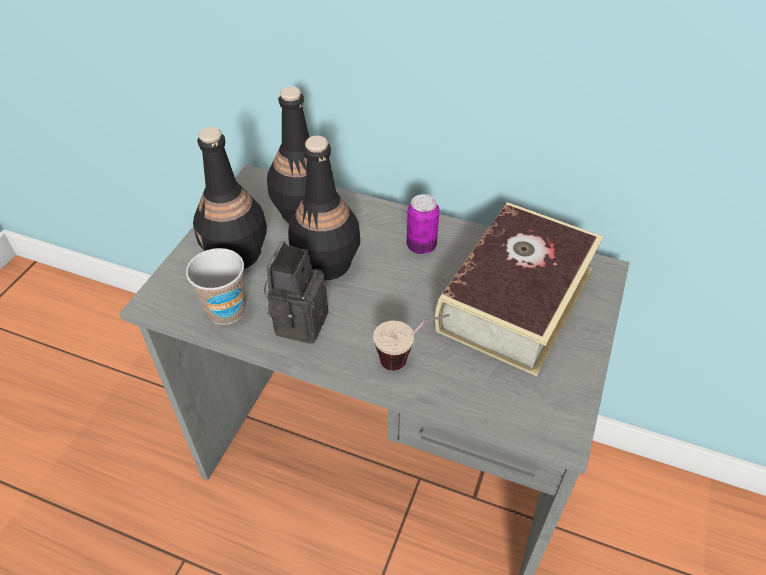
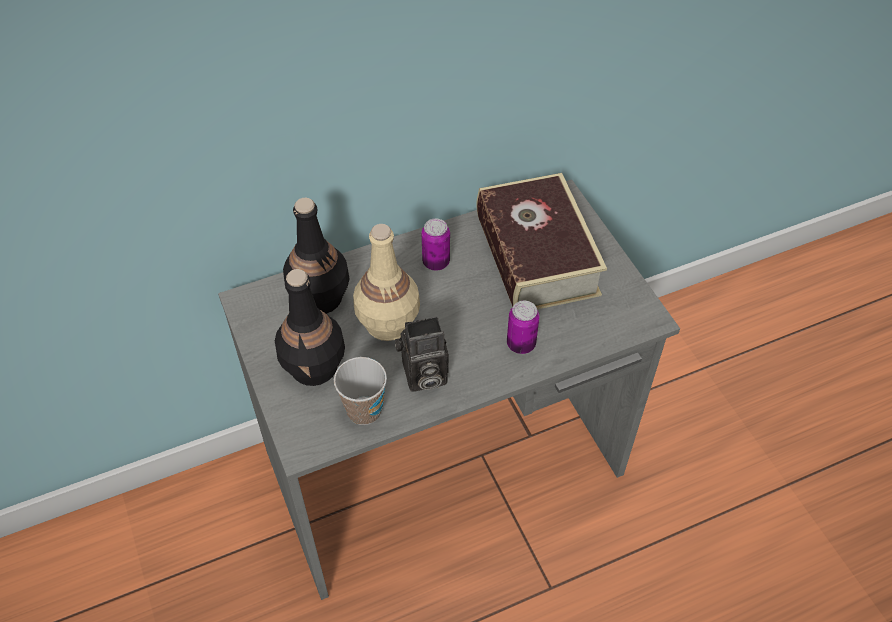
camera: 45 degrees left, 5 degrees up
camera [264,241,328,344] -> camera turned 75 degrees counterclockwise [395,316,449,391]
black bottle [288,136,360,280] -> beige bottle [353,224,420,341]
cup [373,314,450,371] -> can [507,301,540,354]

